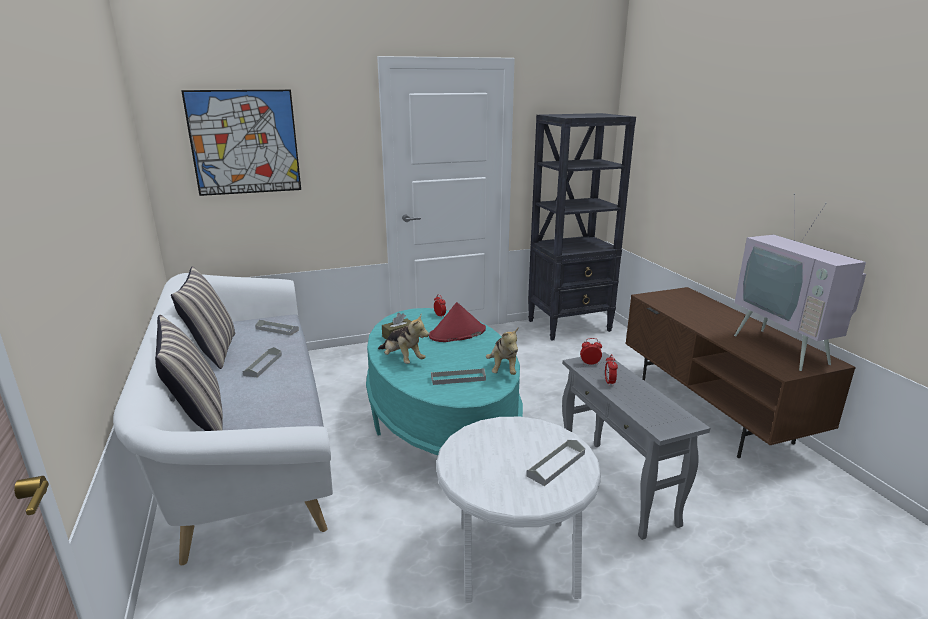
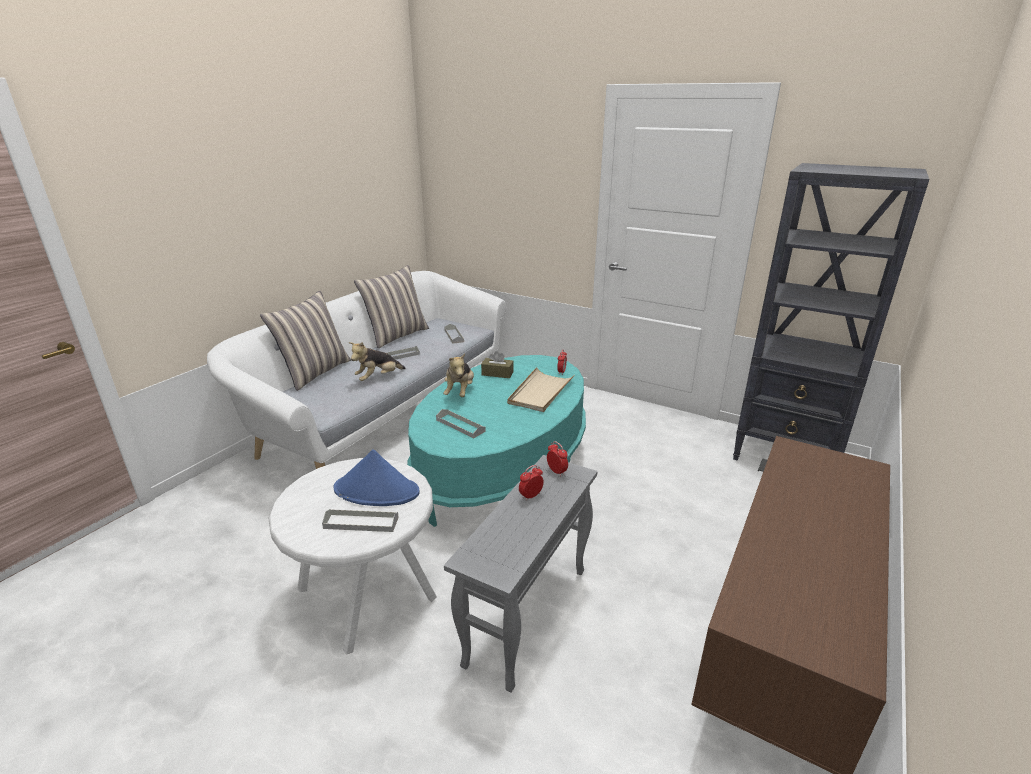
camera: 50 degrees right, 5 degrees up
picture [181,90,301,196] -> none
red hat [429,302,486,342] -> beige tray [507,367,574,412]
plush toy [486,328,518,375] -> plush toy moved to [349,342,406,381]
television [734,194,866,371] -> none
none -> blue hat [334,449,420,506]

